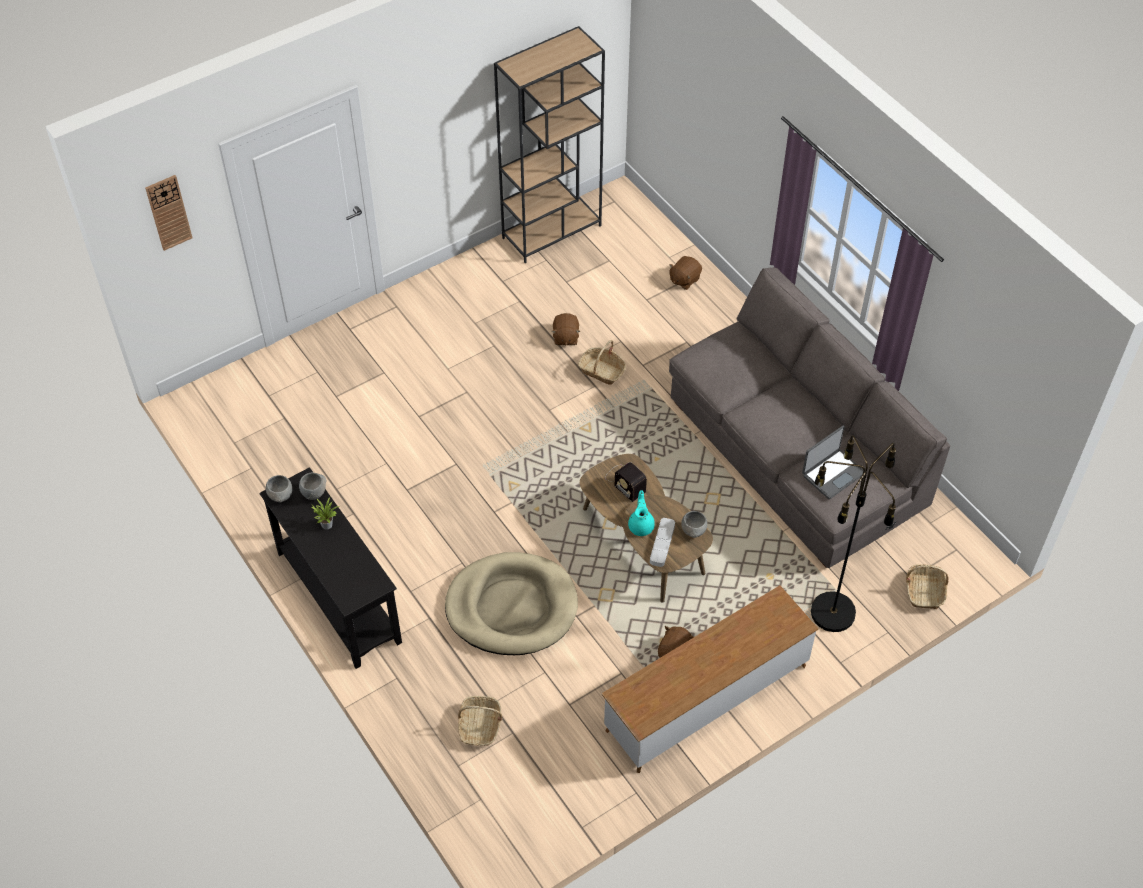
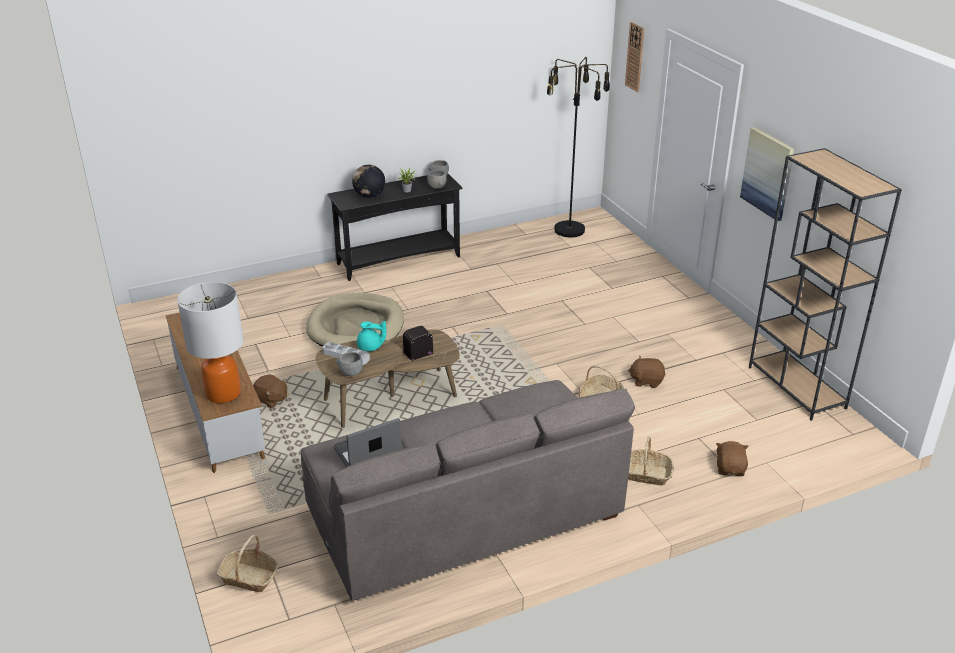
camera: 100 degrees right, 20 degrees down
basket [458,696,502,746] -> basket moved to [628,437,673,486]
brown plush toy [669,256,702,290] -> brown plush toy turned 45 degrees clockwise [716,441,749,476]
laptop [802,426,863,499] -> laptop turned 90 degrees clockwise [334,418,402,467]
floor lamp [811,435,896,632] -> floor lamp moved to [547,57,610,238]
none -> table lamp [177,282,244,403]
none -> globe [352,165,386,198]
none -> picture [740,127,794,221]

